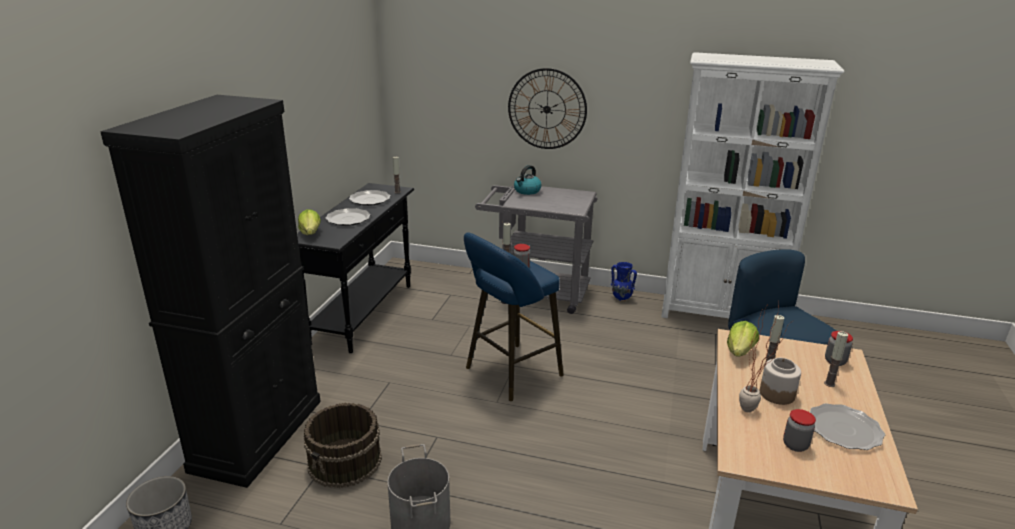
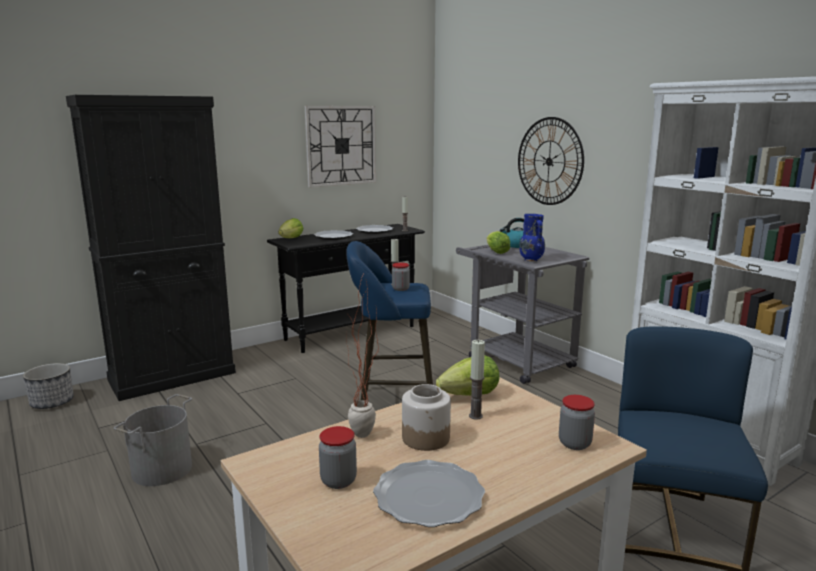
camera: 40 degrees right, 10 degrees down
brown bucket [304,403,382,488] -> none
blue vase [611,262,637,301] -> blue vase moved to [519,214,545,261]
candle [824,331,848,387] -> none
none -> wall clock [305,106,376,187]
none -> lettuce [487,231,510,254]

